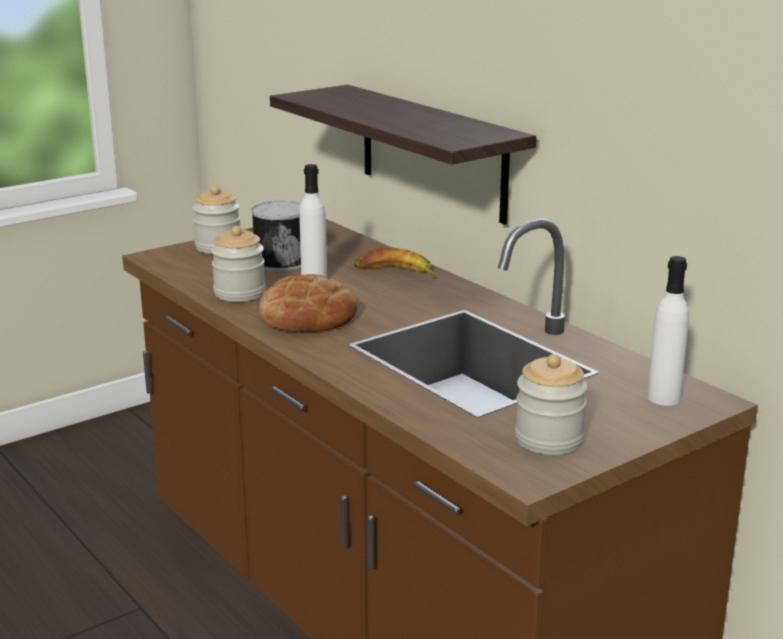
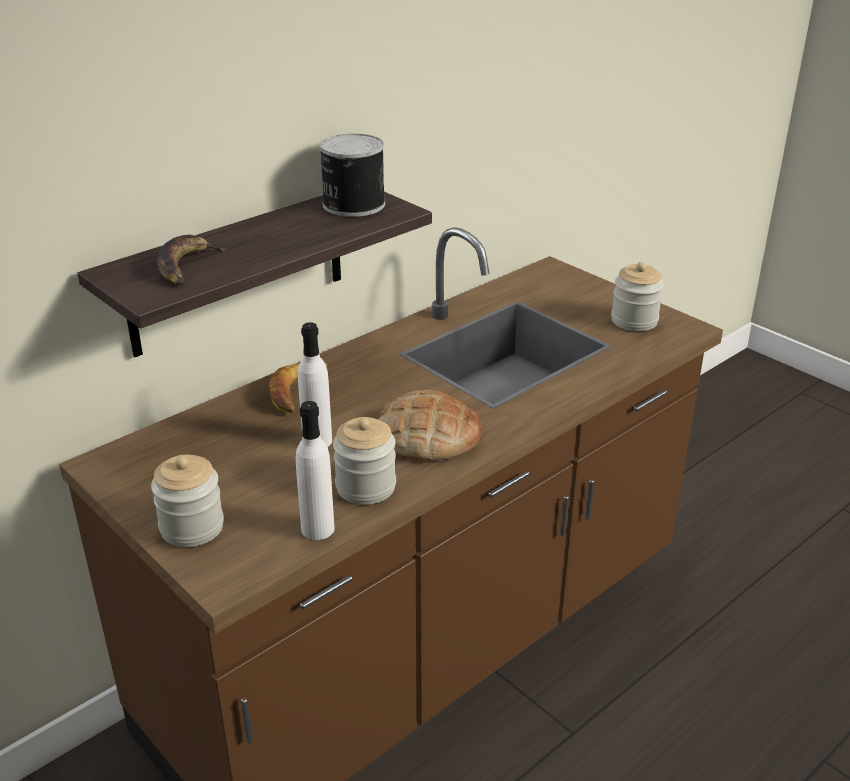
camera: 95 degrees left, 10 degrees up
can [251,201,301,272] -> can moved to [319,133,385,217]
white bottle [647,256,689,406] -> white bottle moved to [296,401,335,540]
none -> banana [157,235,227,285]

